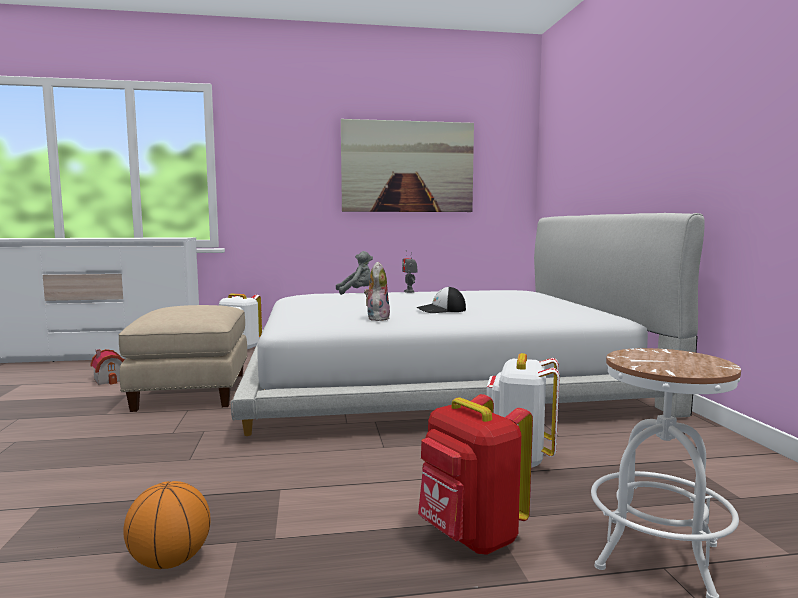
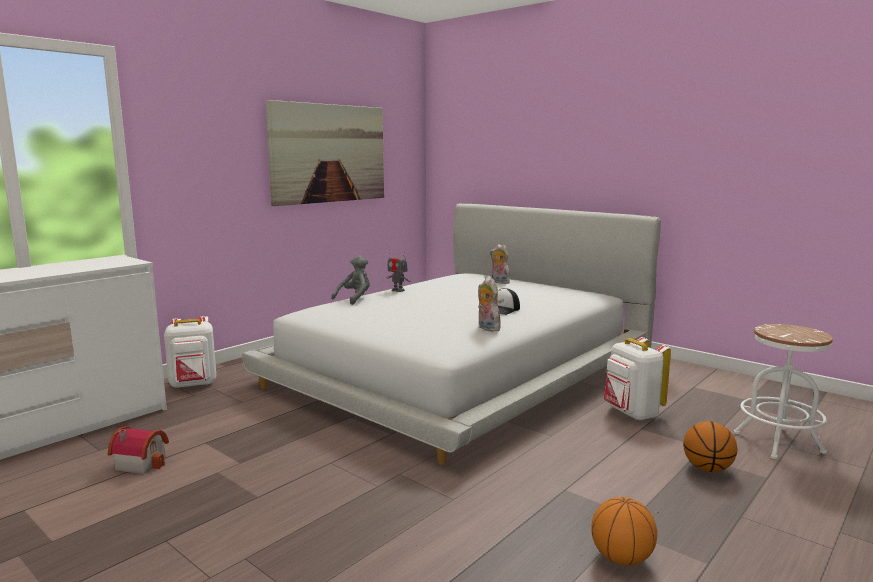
camera: 40 degrees left, 5 degrees up
beige ottoman [119,305,248,412] -> none
red backpack [418,394,533,555] -> basketball [683,421,737,472]
none -> plush toy [490,244,512,284]

